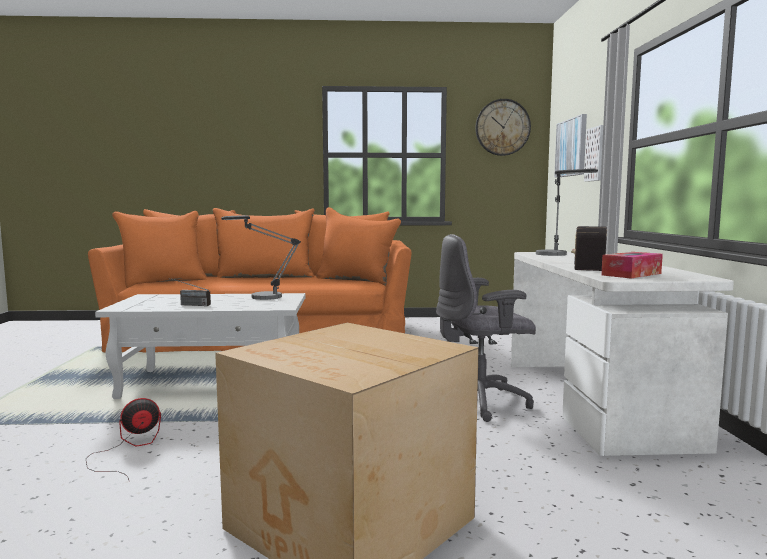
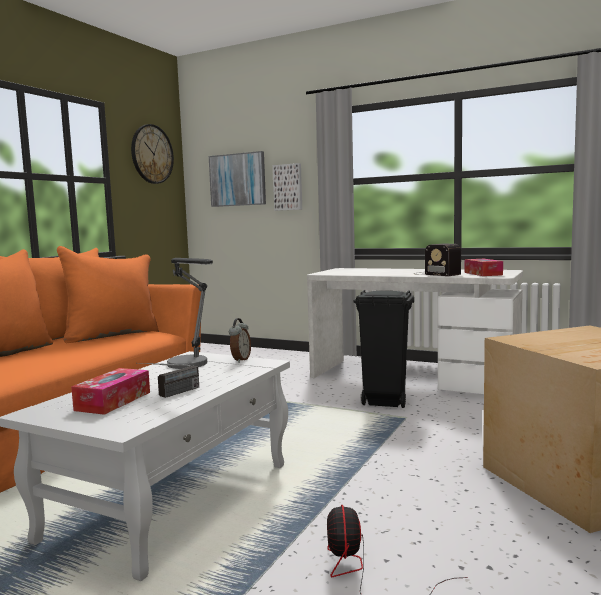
camera: 60 degrees left, 0 degrees up
grey office chair [436,234,536,422] -> black trash can [353,290,414,408]
table lamp [536,169,598,256] -> none
none -> tissue box [71,368,150,415]
none -> alarm clock [229,318,251,363]

